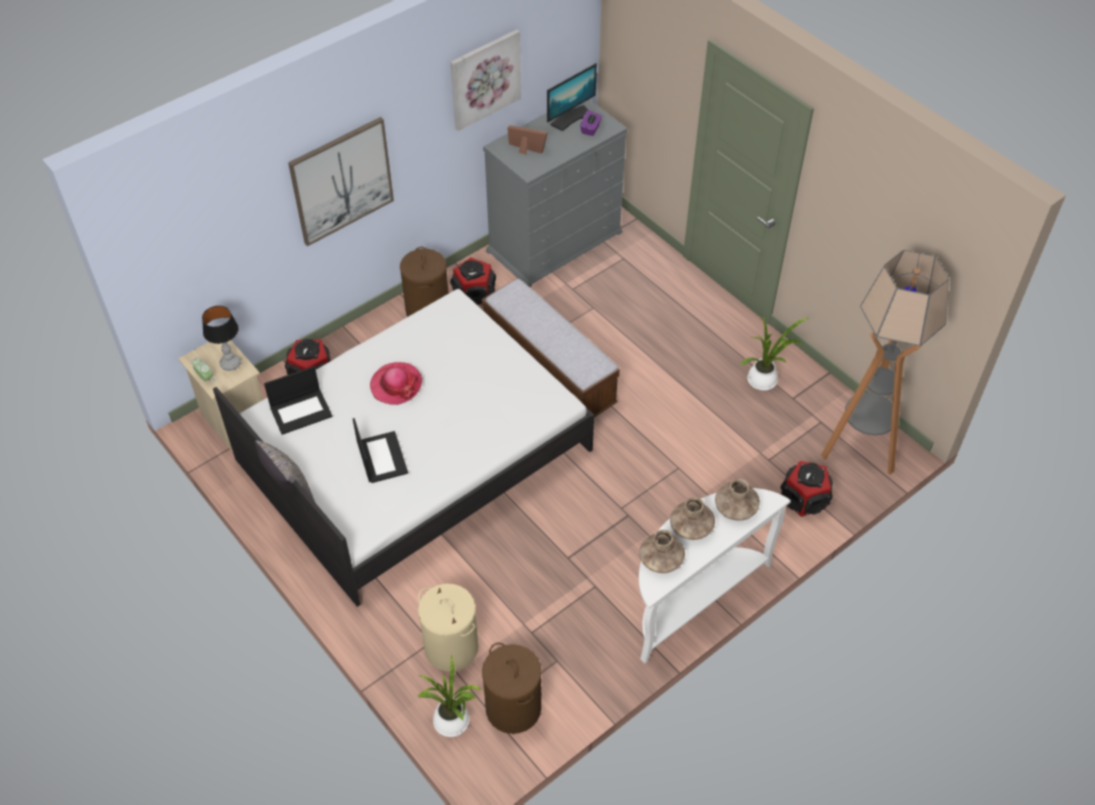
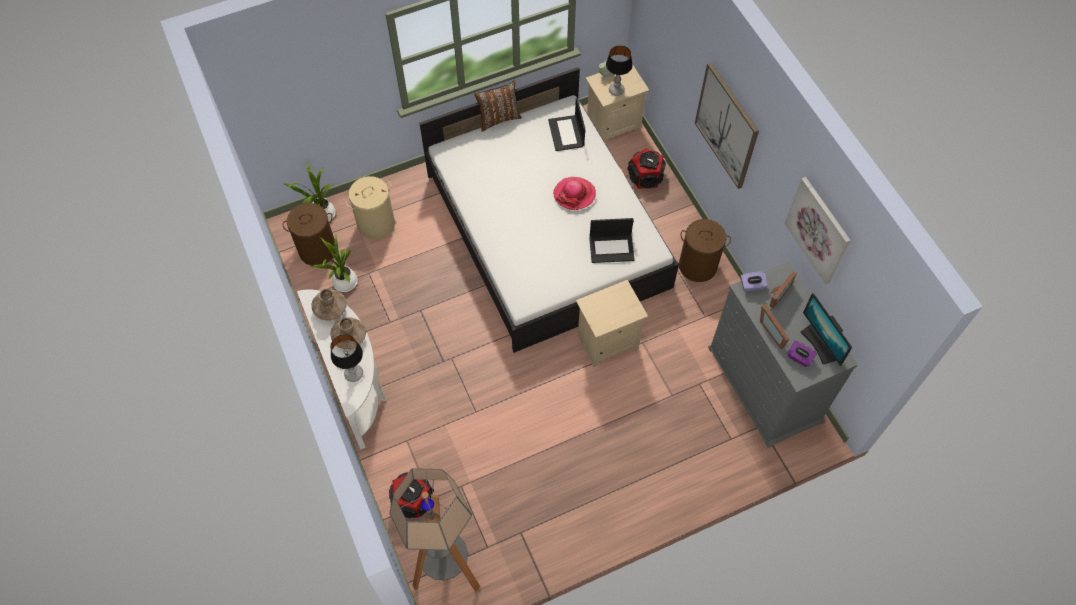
camera: 105 degrees right, 10 degrees up
grey pillow [255,440,315,502] -> brown pillow [474,80,522,132]
laptop [353,418,408,483] -> laptop moved to [589,218,635,263]
speaker [450,257,496,305] -> none
bench [481,278,620,417] -> beige nightstand [576,280,648,368]
brown vase [715,479,760,521] -> table lamp [330,334,363,382]
potted plant [740,315,809,390] -> potted plant moved to [311,235,358,292]
none -> purple tissue box [741,272,768,292]
none -> picture frame [760,304,789,349]

